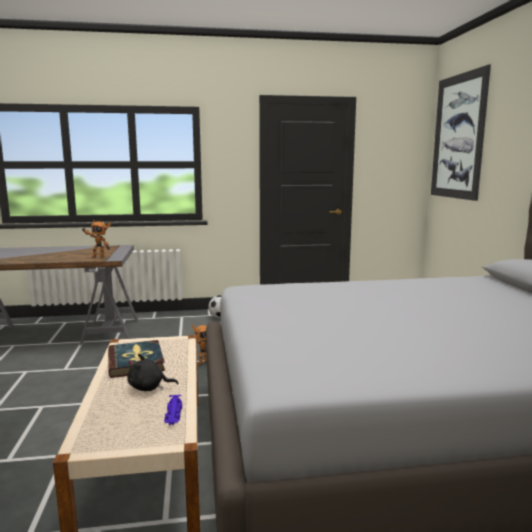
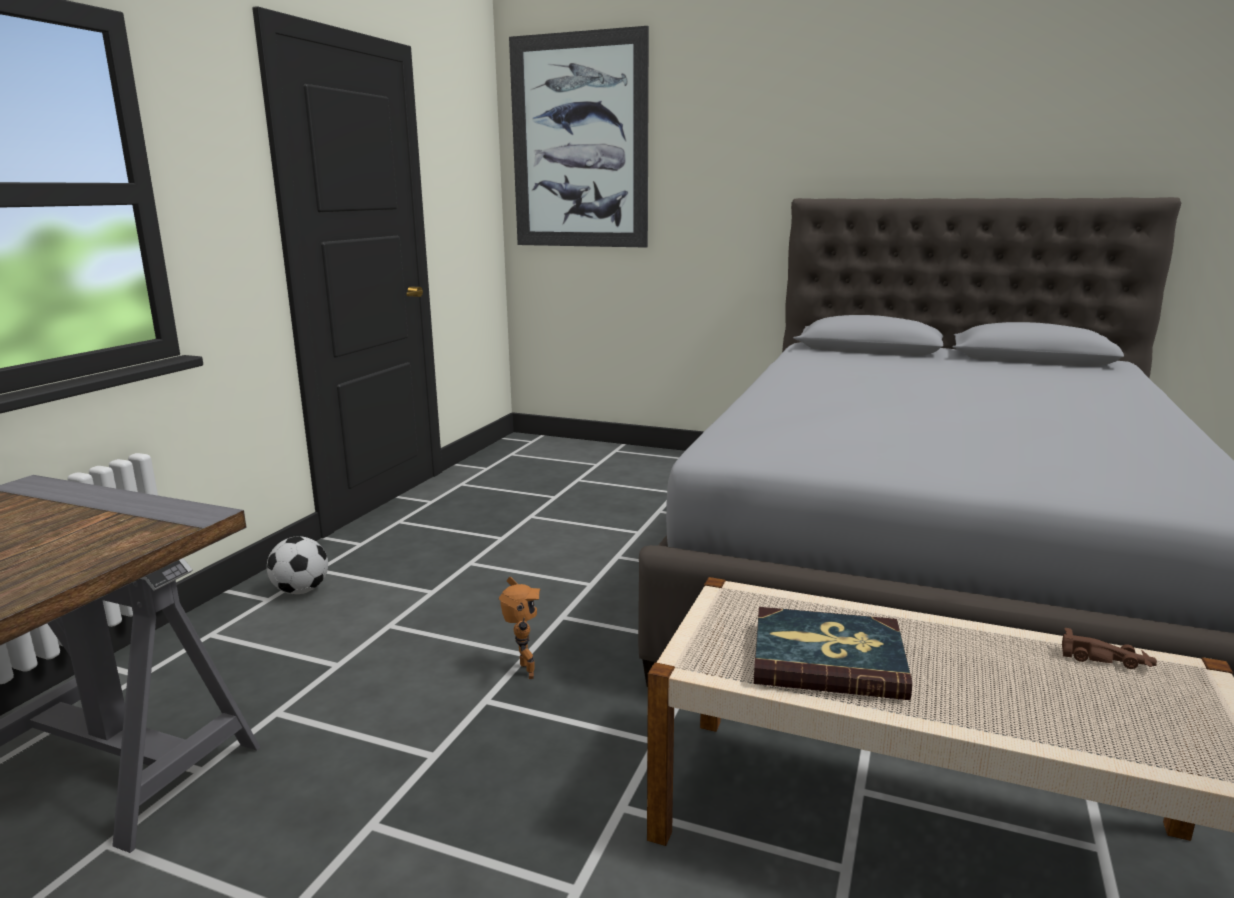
camera: 60 degrees left, 5 degrees up
toy robot [81,221,111,257] -> none
black plush toy [127,354,178,391] -> none
purple toy car [164,395,182,425] -> brown toy car [1062,628,1157,669]

